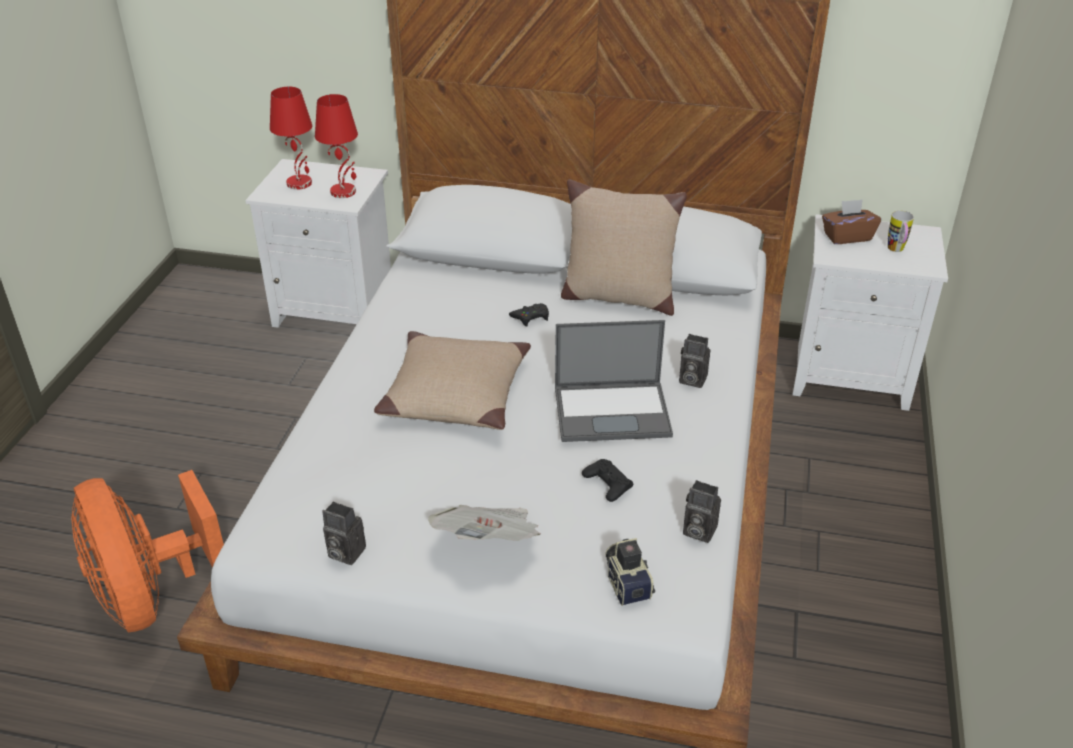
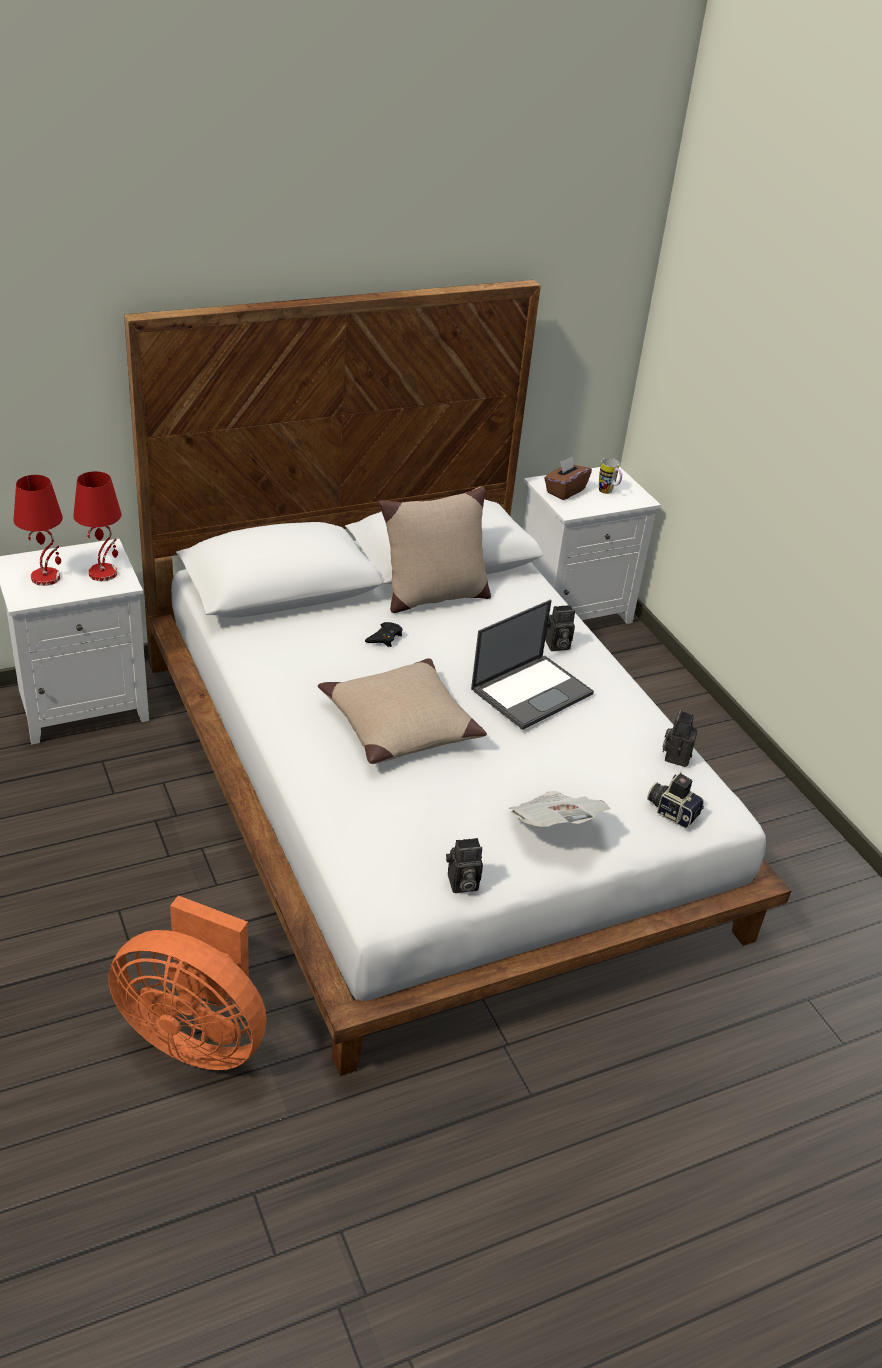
camera: 40 degrees left, 0 degrees up
black game controller [582,459,633,502] -> none
camera [683,480,721,543] -> camera turned 120 degrees clockwise [663,709,698,767]

